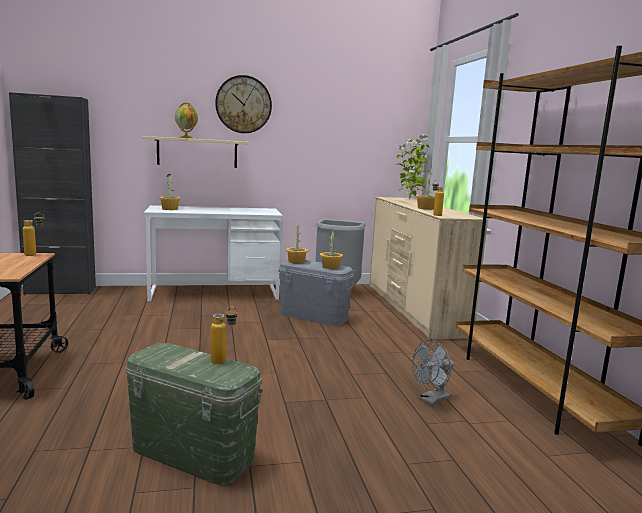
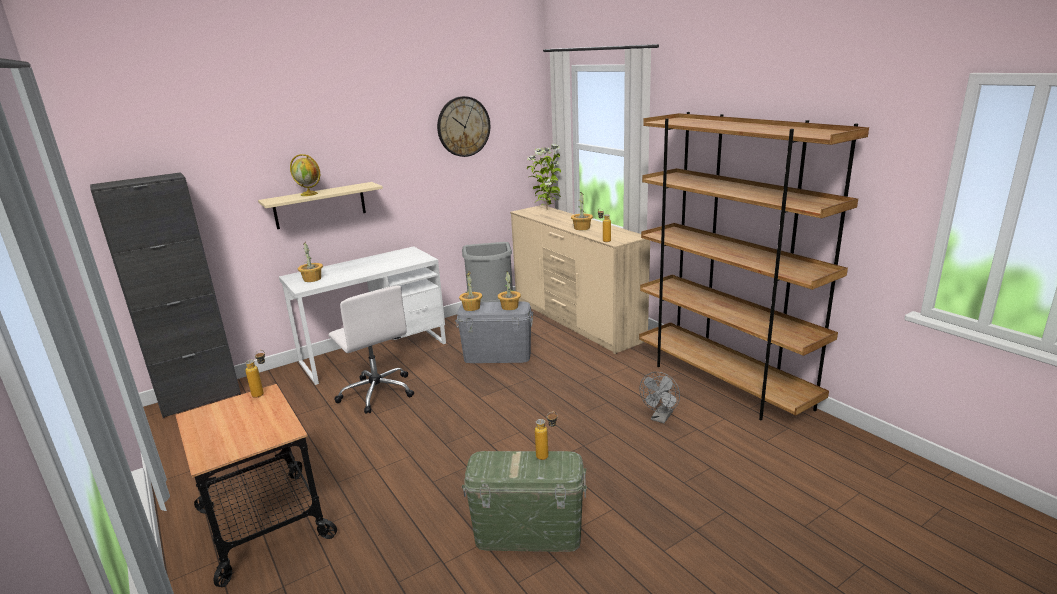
camera: 20 degrees left, 10 degrees up
wall clock [215,75,272,133] -> wall clock moved to [437,96,490,157]
none -> white office chair [329,286,414,414]

